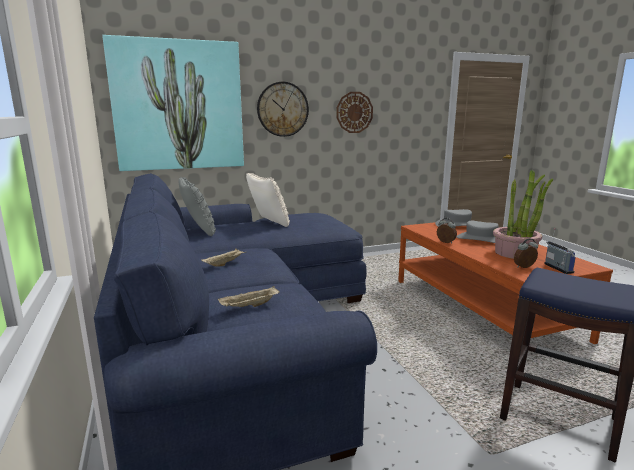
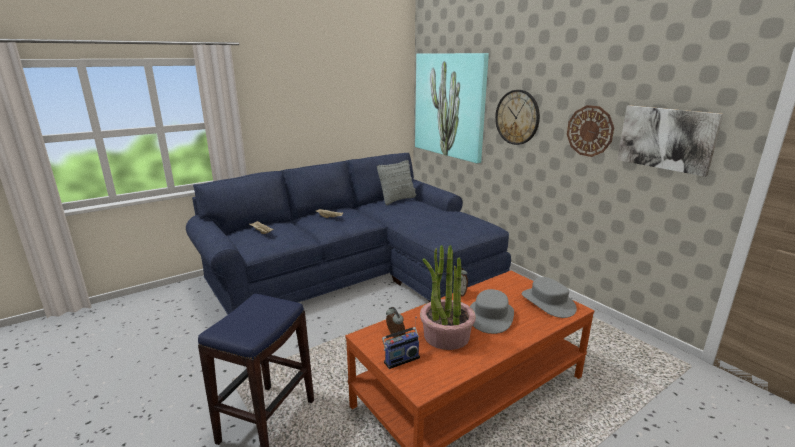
camera: 75 degrees right, 5 degrees up
beige pillow [246,173,290,227] -> none
none -> picture [617,105,723,177]

